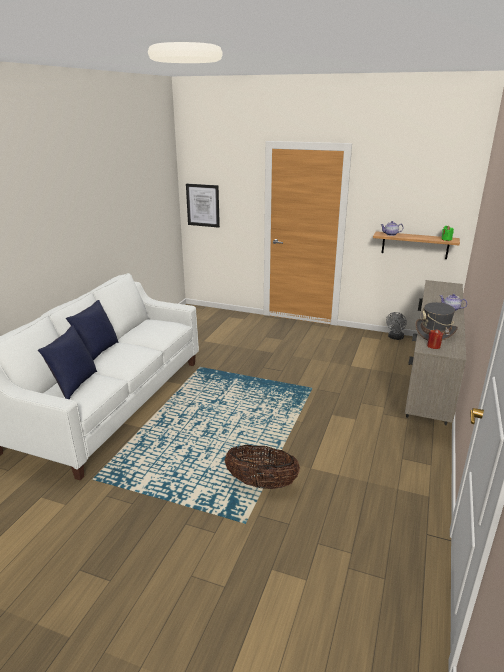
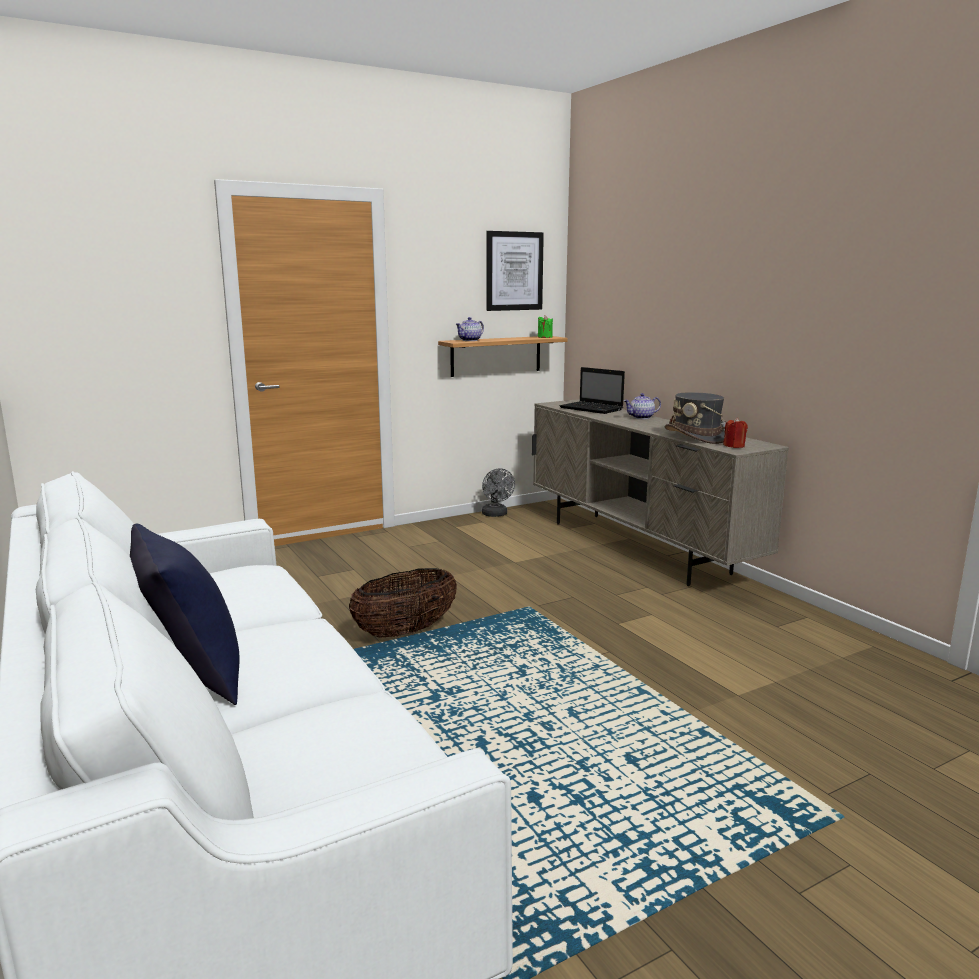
camera: 50 degrees left, 10 degrees down
blue pillow [38,325,97,399] -> none
picture [186,184,220,228] -> picture moved to [487,231,544,311]
basket [225,445,300,489] -> basket moved to [349,568,457,638]
none -> laptop [560,367,625,414]

